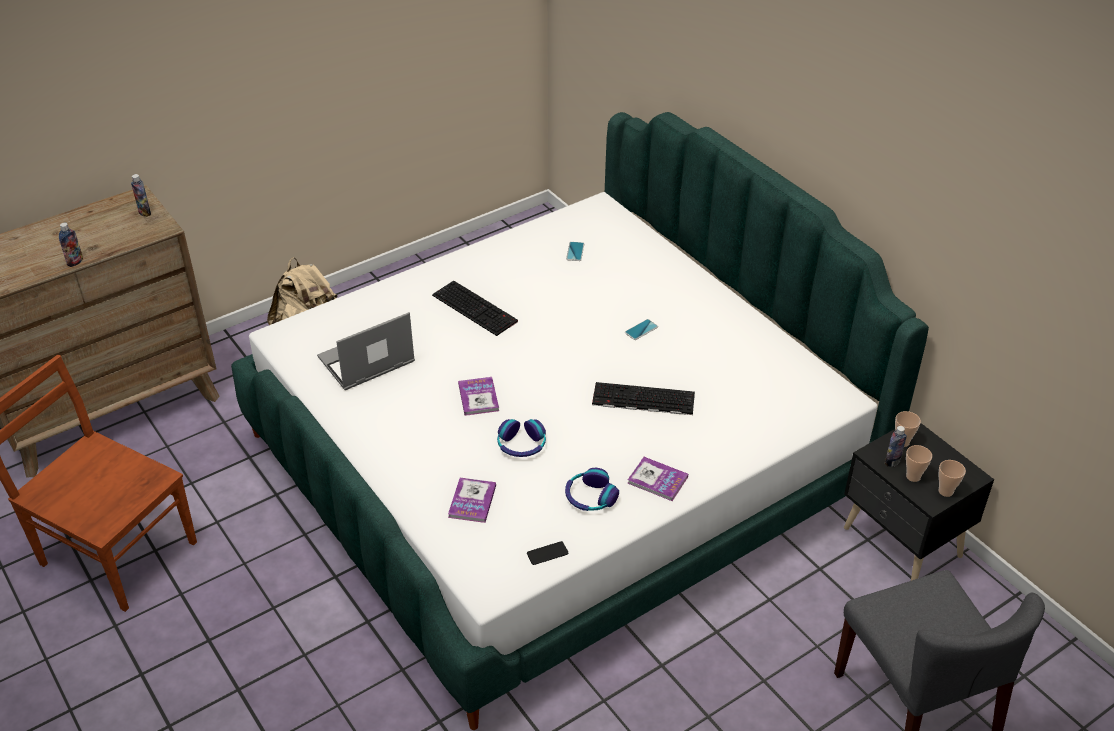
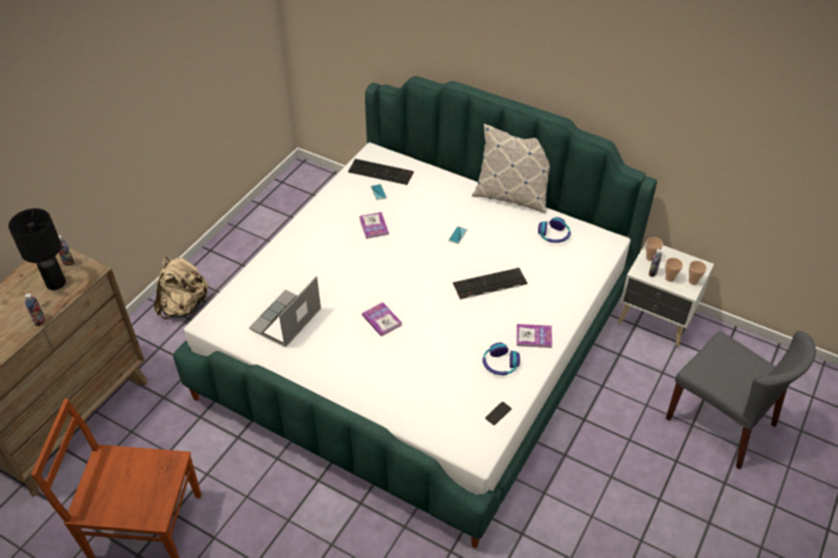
camera: 25 degrees left, 5 degrees up
keyboard [432,281,518,336] -> keyboard moved to [348,159,414,185]
book [448,478,496,523] -> book moved to [359,212,389,239]
headphones [497,419,546,457] -> headphones moved to [538,217,571,243]
black nightstand [844,423,994,581] -> white nightstand [618,243,714,347]
none -> black table lamp [8,208,66,290]
none -> pillow [472,124,550,214]

